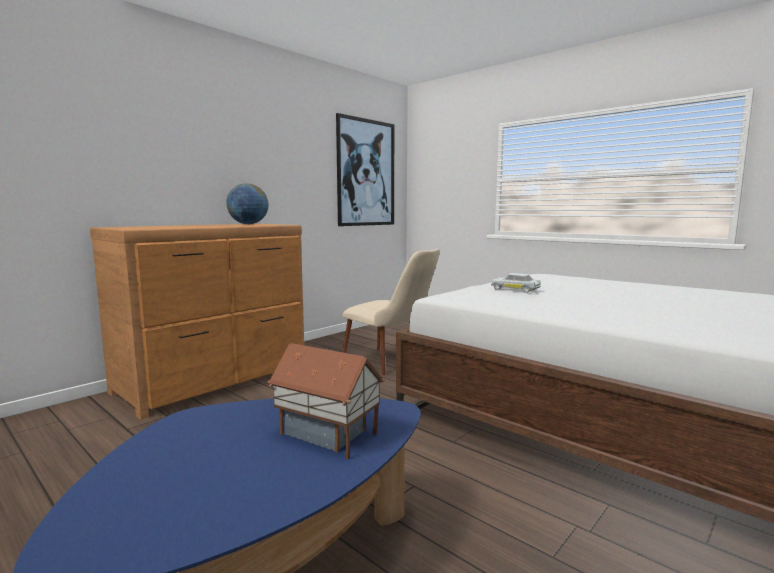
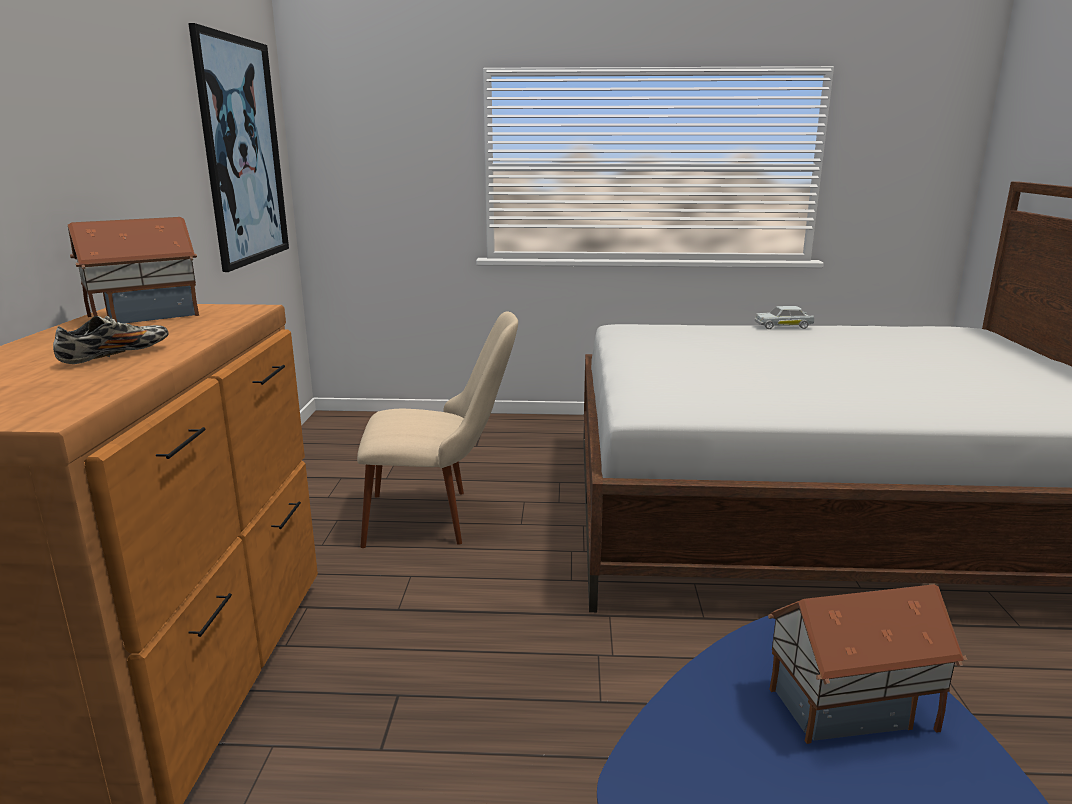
camera: 40 degrees left, 10 degrees up
globe [226,183,269,224] -> toy house [68,217,199,324]
white toy car [491,273,541,293] -> white toy car moved to [755,306,814,329]
none -> shoe [53,316,169,364]

